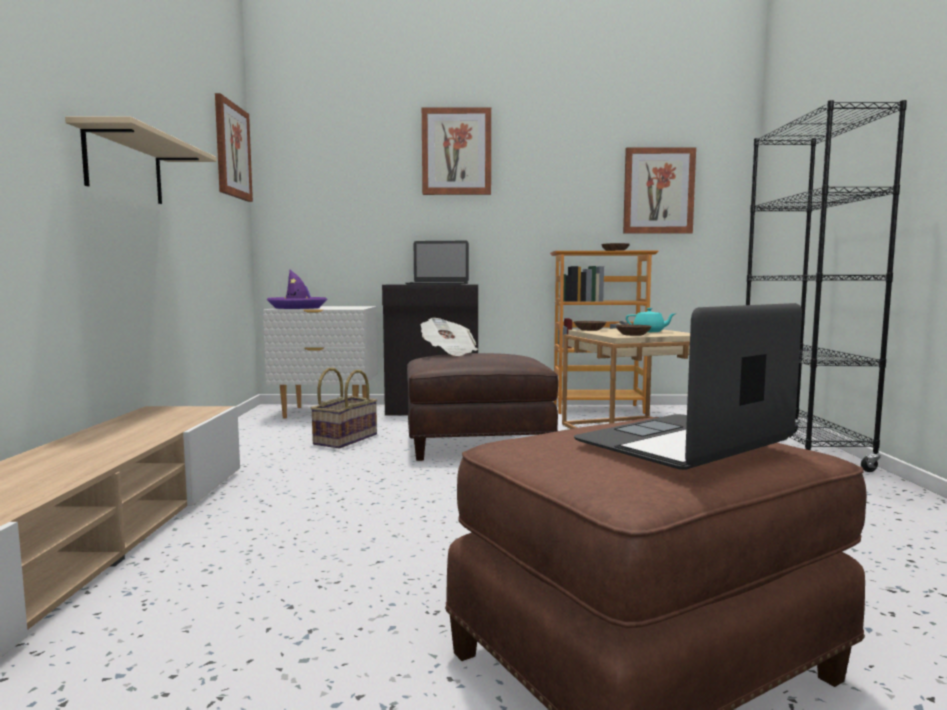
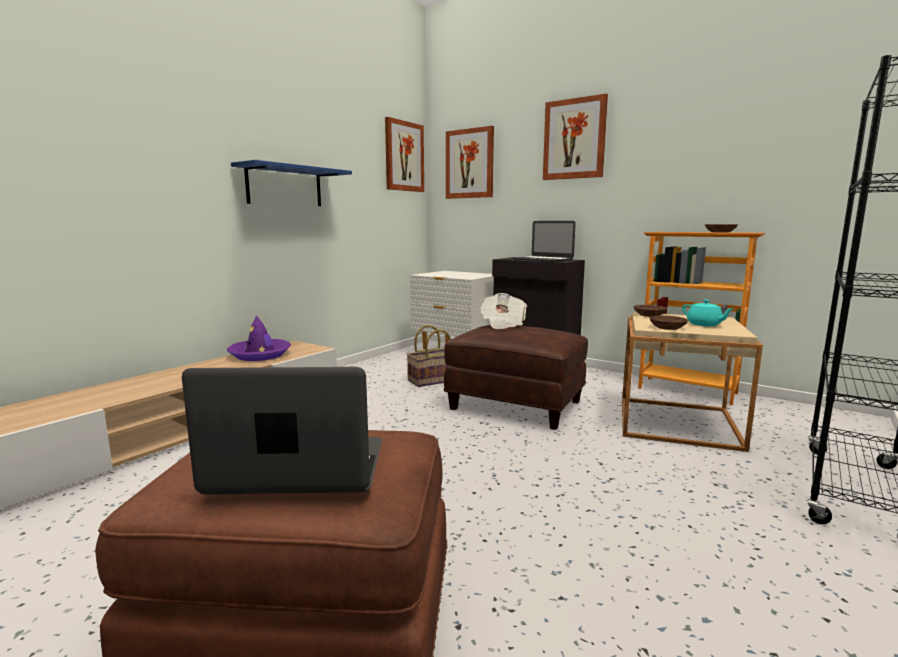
camera: 35 degrees right, 5 degrees up
beige shelf [65,116,217,204] -> blue shelf [231,160,352,206]
purple hat [267,270,328,309] -> purple hat moved to [227,315,291,361]
picture [623,148,696,234] -> picture moved to [446,126,494,199]

